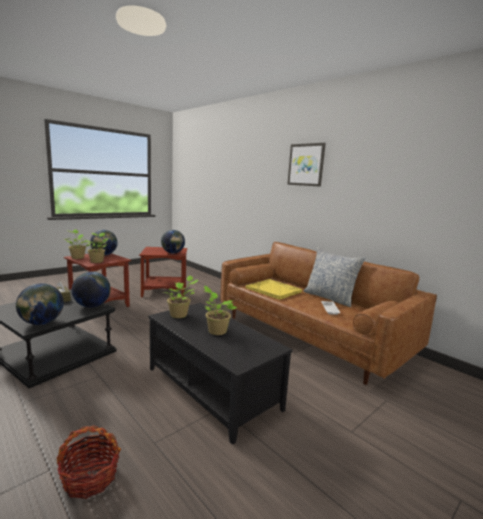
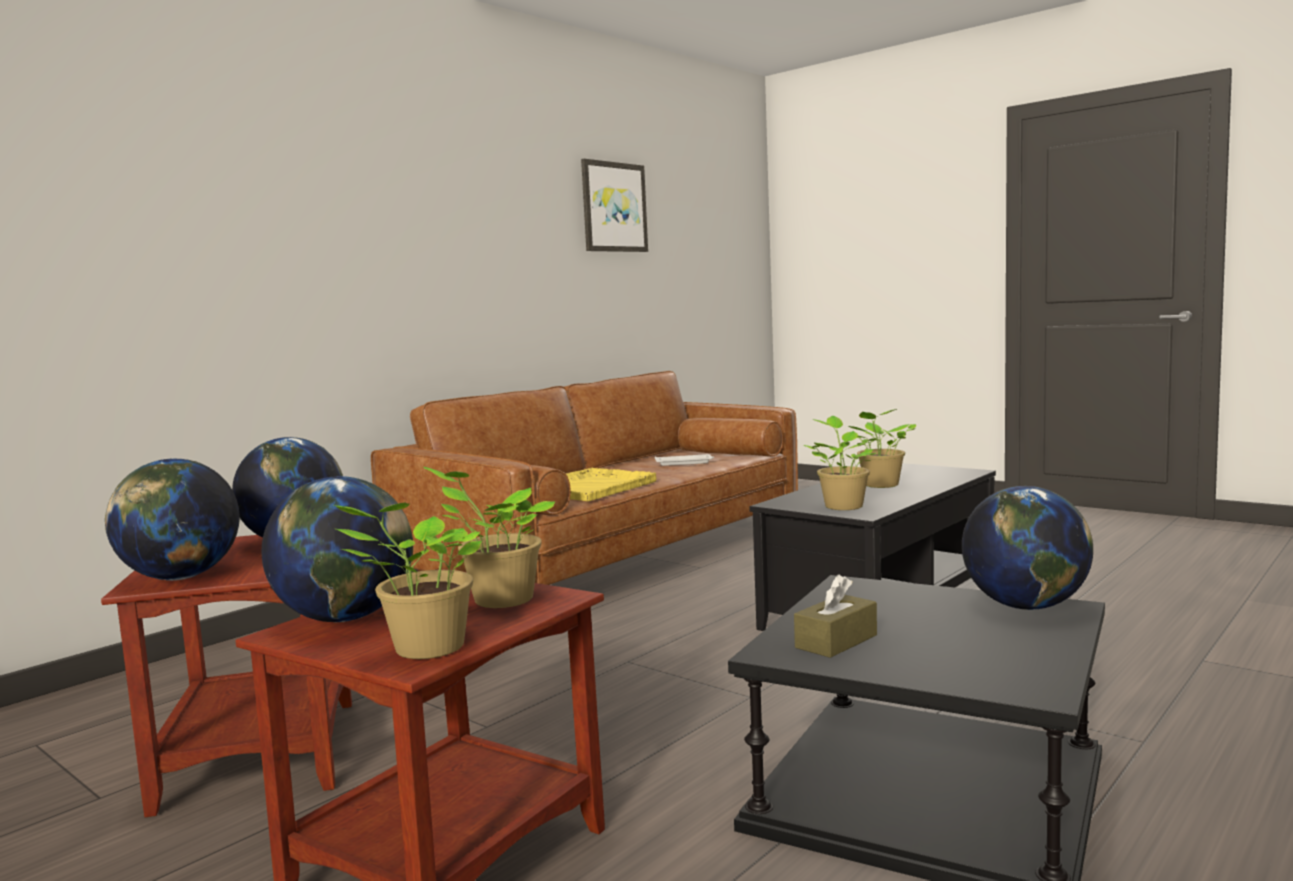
camera: 95 degrees left, 5 degrees down
basket [57,425,121,499] -> none
globe [72,272,111,308] -> globe moved to [105,458,240,581]
picture [287,143,326,187] -> picture moved to [581,159,648,252]
pillow [303,247,366,307] -> none

